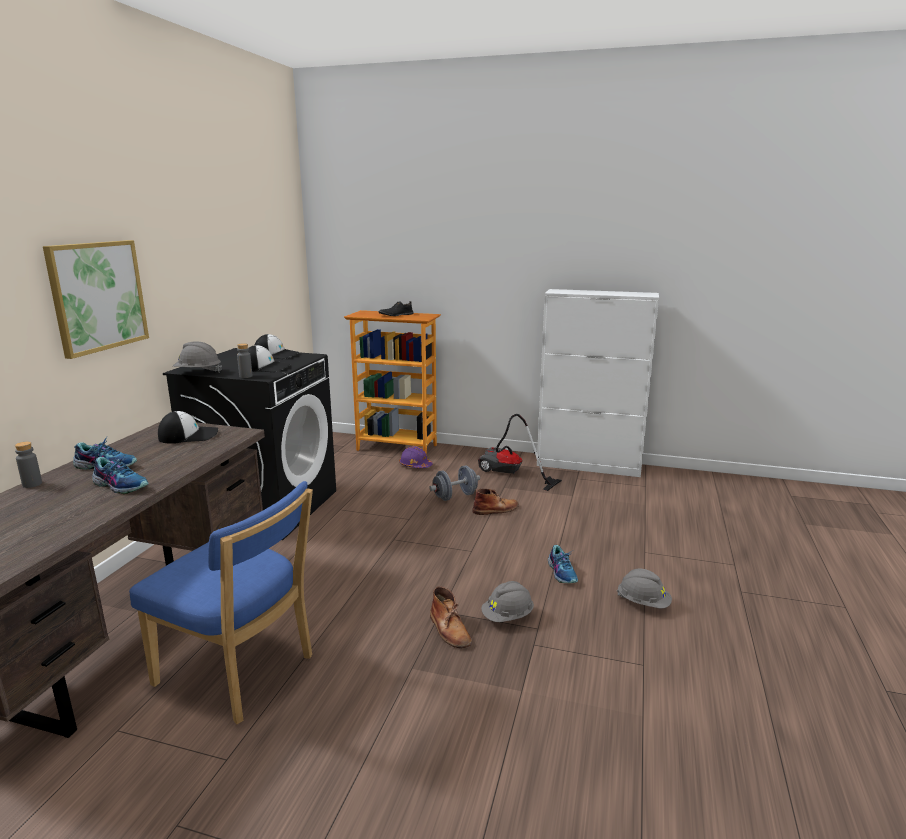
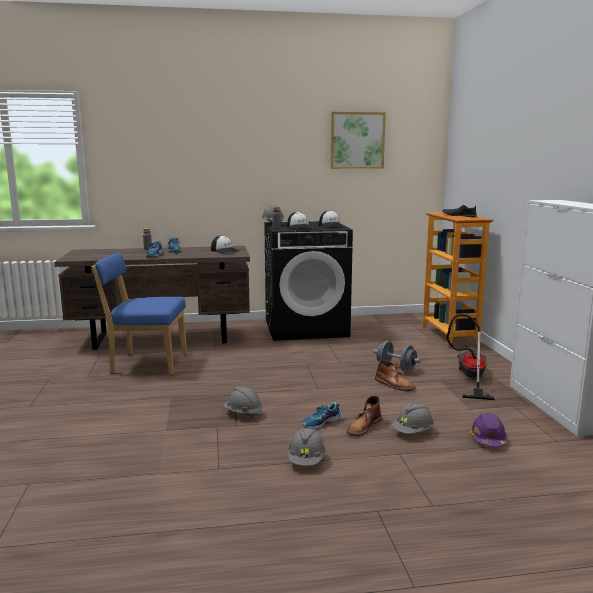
camera: 65 degrees right, 5 degrees down
picture [43,240,149,359] -> picture moved to [330,112,386,169]
blue chair [129,481,313,724] -> blue chair turned 90 degrees clockwise [92,253,187,375]
purple hard hat [399,446,433,468] -> purple hard hat moved to [470,413,507,447]
brown boot [430,586,472,648] -> brown boot moved to [347,396,382,437]
none -> grey hard hat [392,402,434,434]

